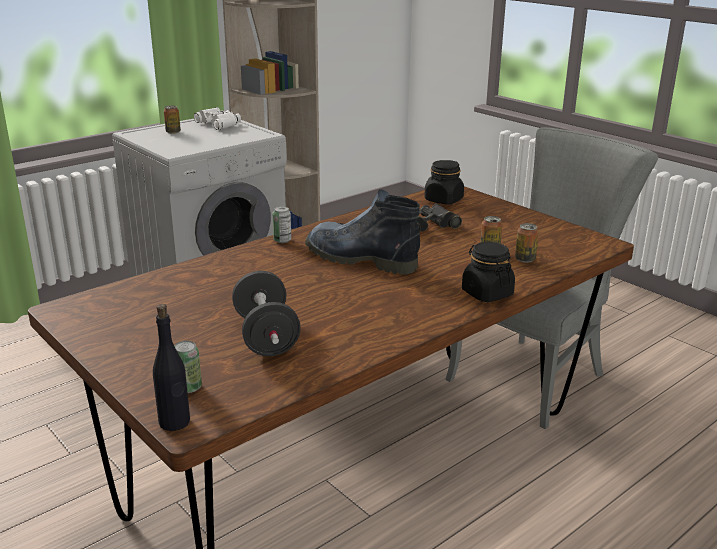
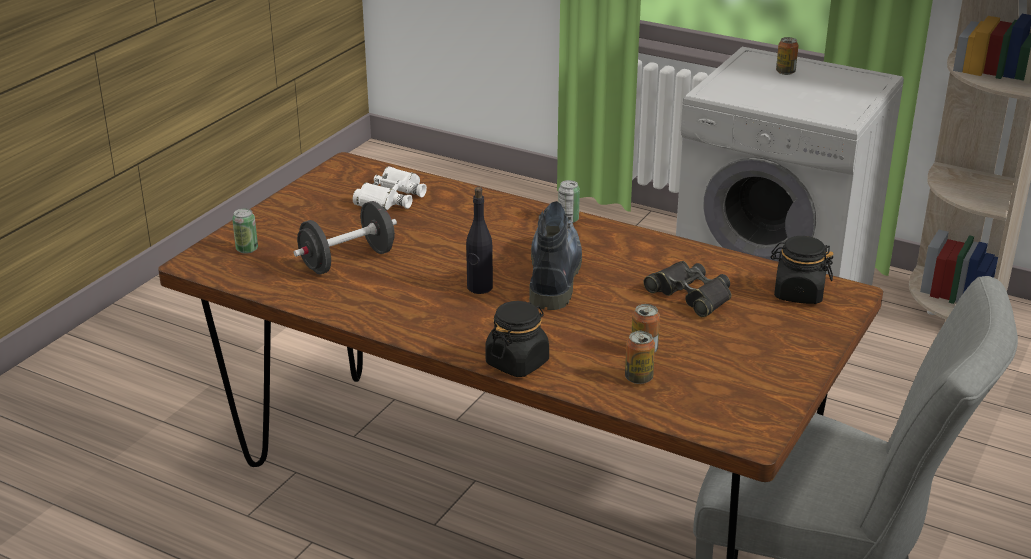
camera: 70 degrees right, 5 degrees up
black bottle [153,304,190,431] -> black bottle moved to [466,187,493,294]
white binoculars [194,107,241,130] -> white binoculars moved to [353,166,427,210]

